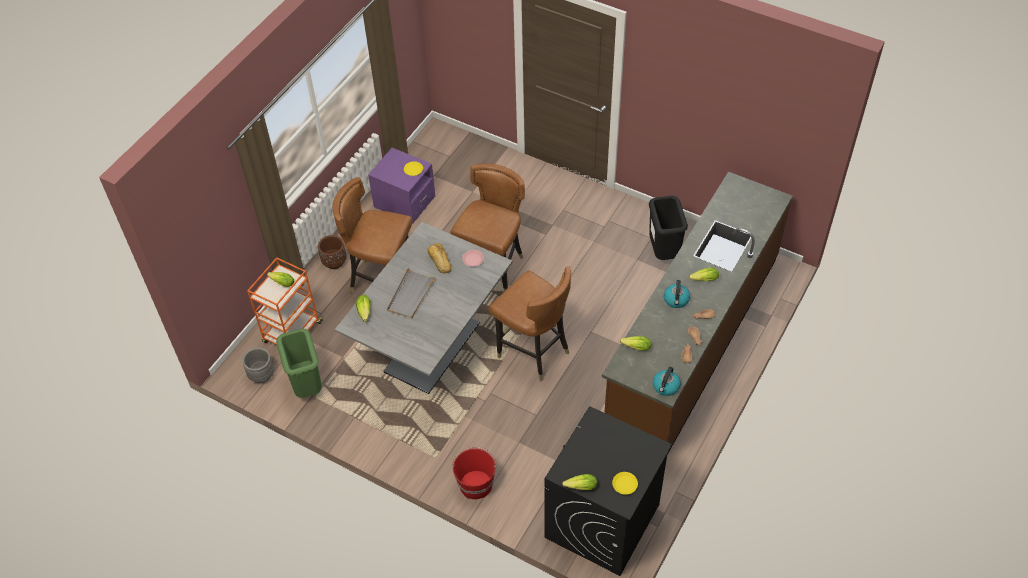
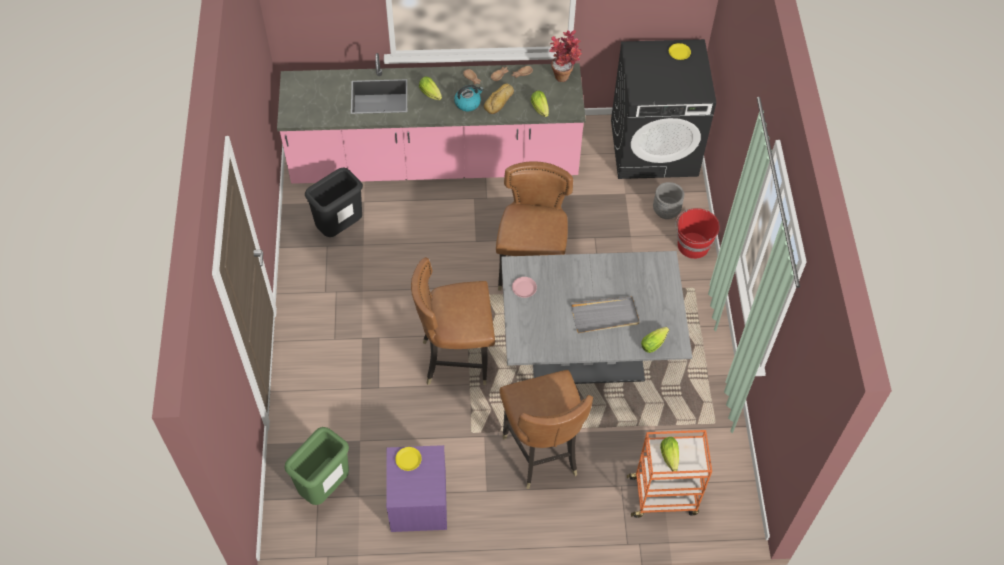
camera: 125 degrees left, 5 degrees up
grey planter [242,347,274,383] -> grey planter moved to [653,182,684,219]
green trash can [276,328,322,398] -> green trash can moved to [285,427,349,505]
brown planter [318,235,347,269] -> none
bread [428,243,451,273] -> bread moved to [484,84,514,114]
lettuce [562,474,597,490] -> none
brown counter [602,172,793,455] -> pink counter [277,53,586,184]
kettle [653,367,681,396] -> potted plant [549,30,582,82]

